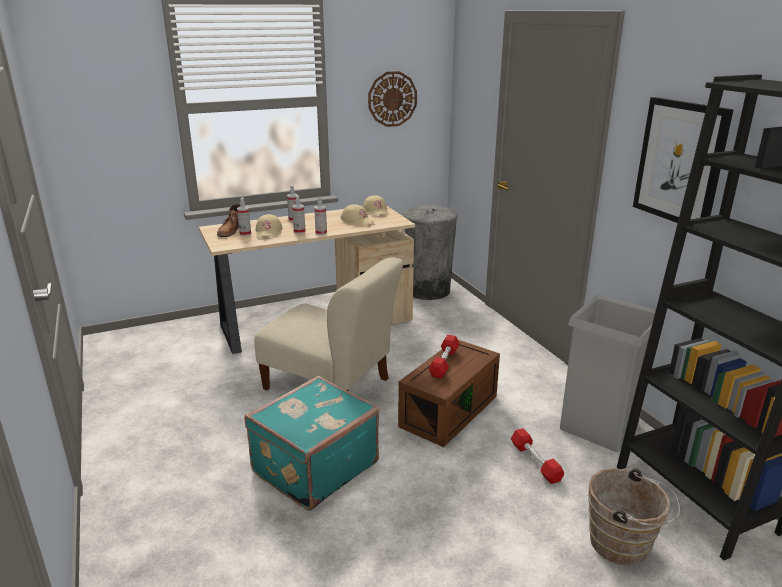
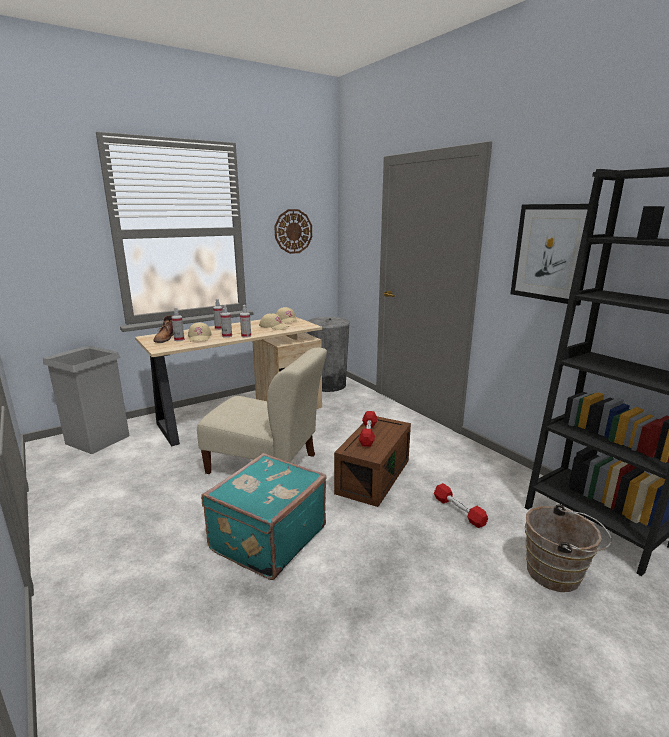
camera: 10 degrees left, 5 degrees down
grey trash can [560,295,656,452] -> grey trash can moved to [43,346,129,454]

